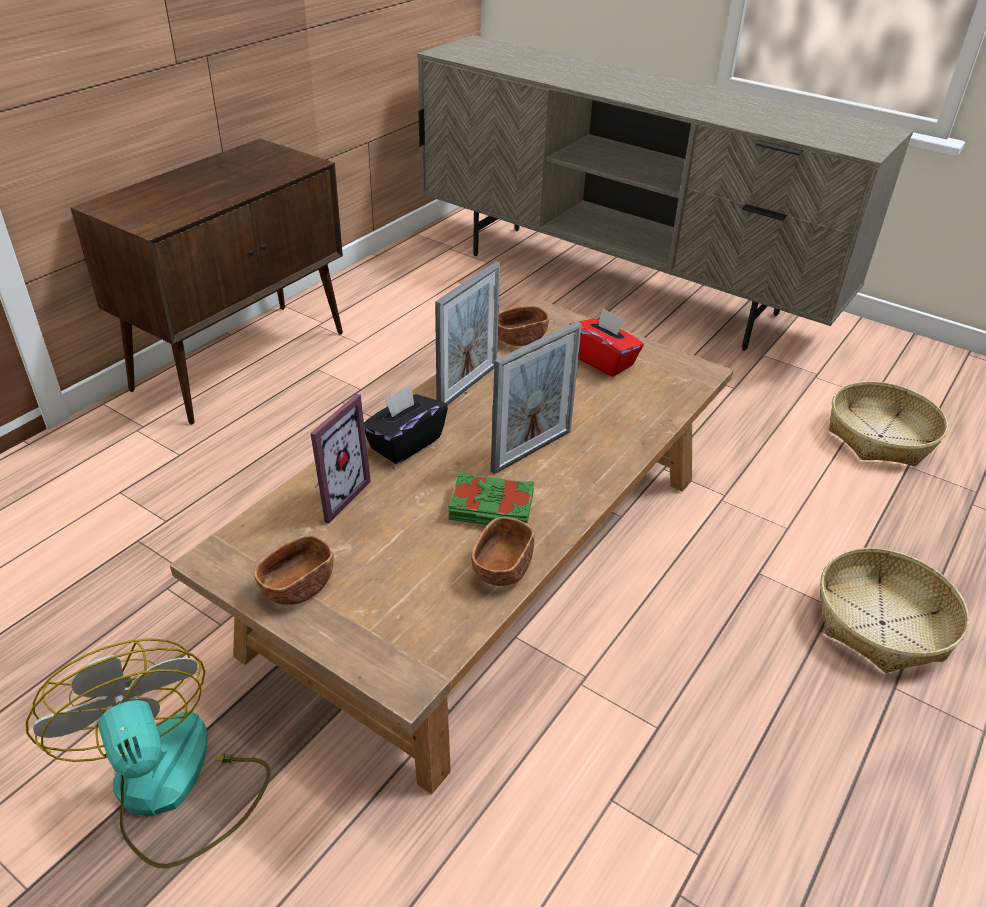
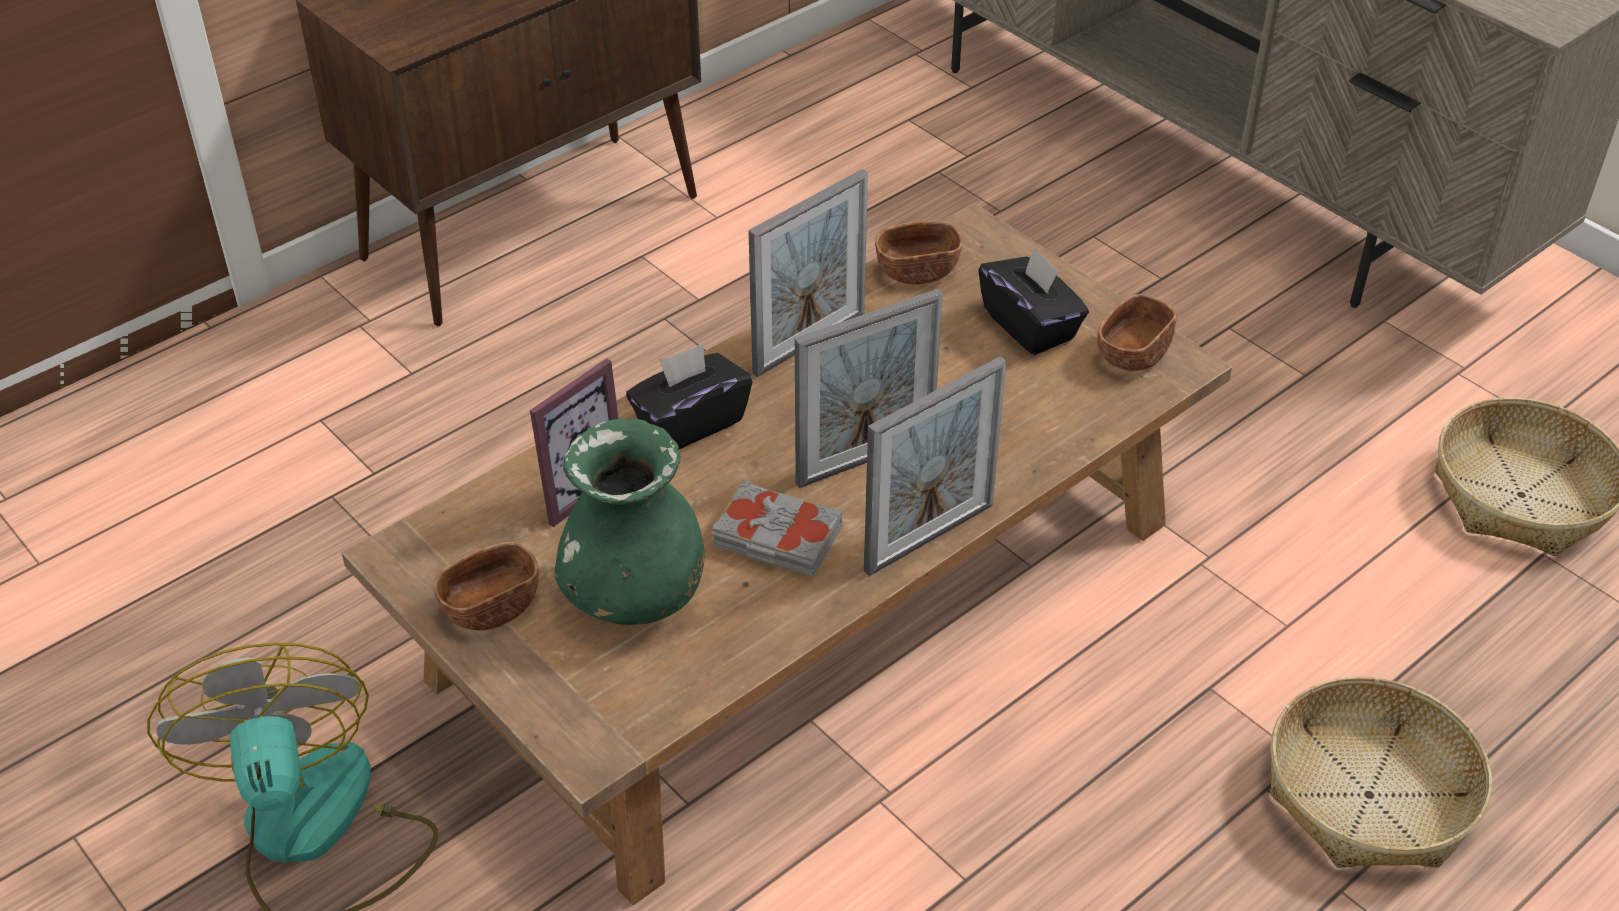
camera: 15 degrees right, 5 degrees up
green book [448,472,534,525] -> grey book [712,480,843,577]
brown bowl [471,517,535,586] -> brown bowl moved to [1097,294,1177,371]
red tissue box [569,308,644,377] -> black tissue box [978,246,1089,355]
none -> green vase [554,419,704,625]
none -> picture frame [864,356,1006,576]

